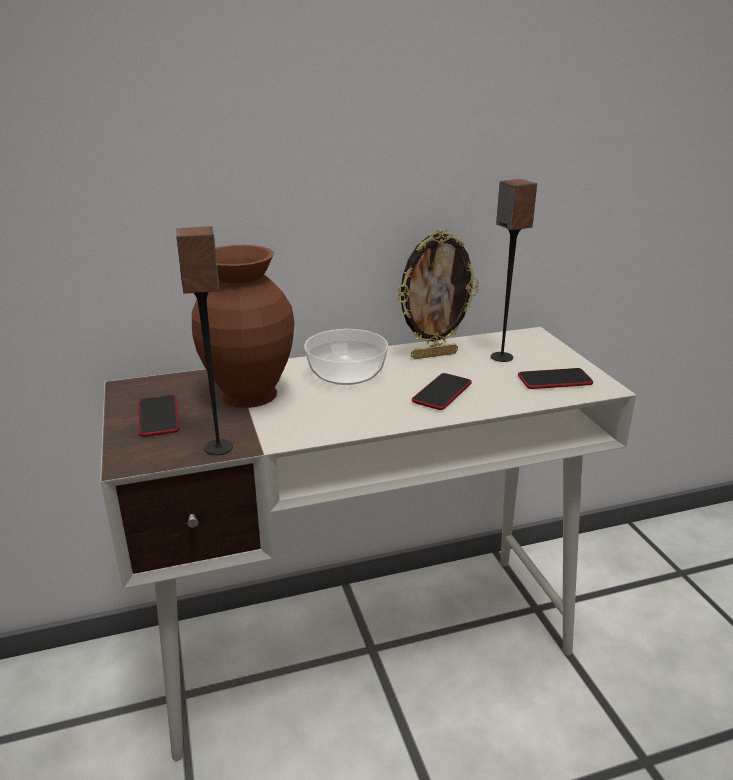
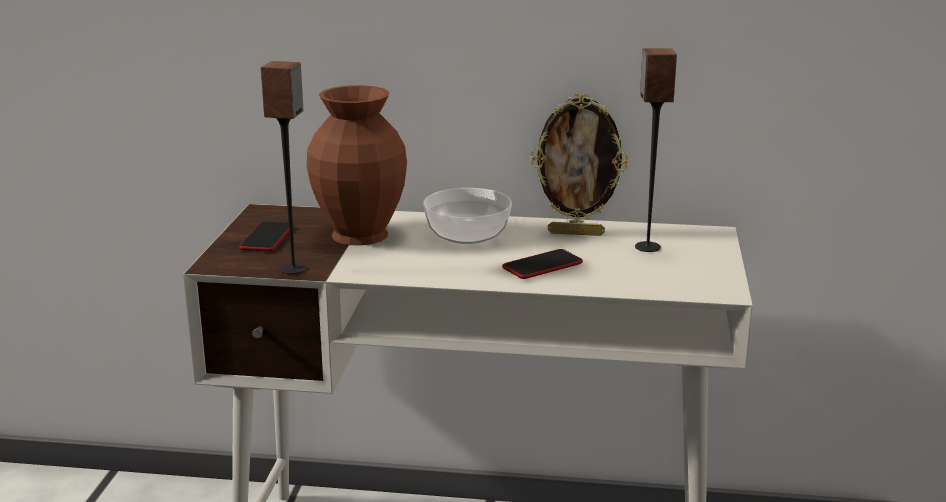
camera: 25 degrees right, 5 degrees down
phone [518,368,593,389] -> none

